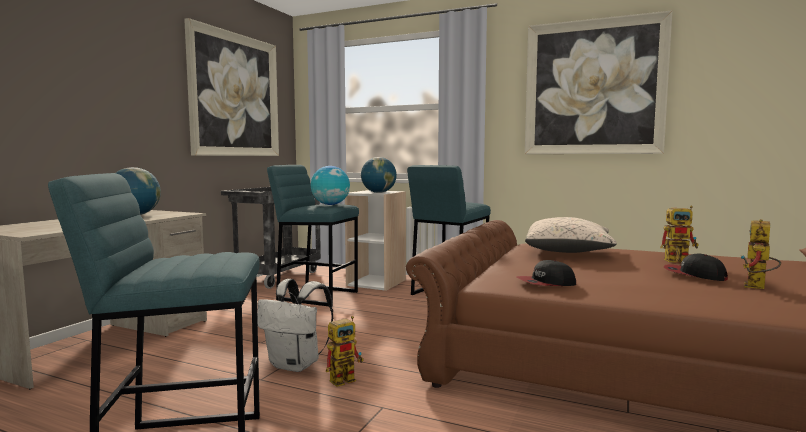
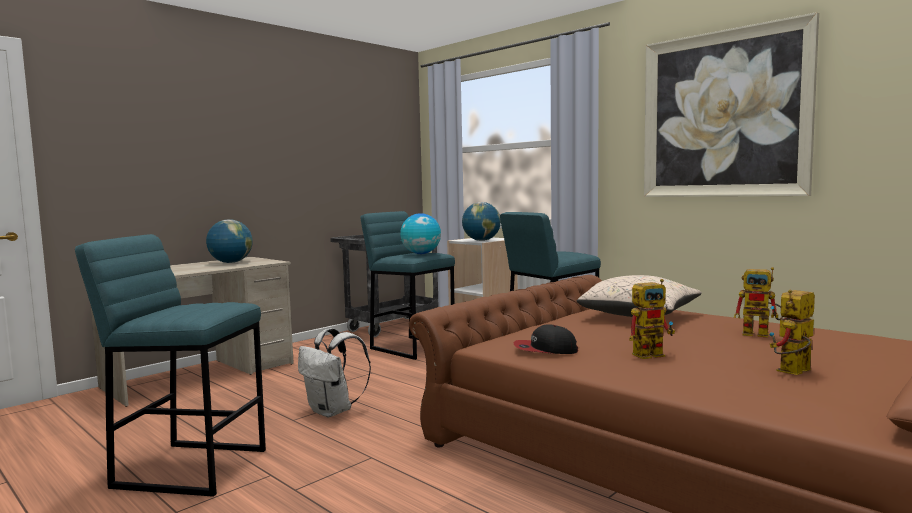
camera: 20 degrees right, 0 degrees up
picture [184,18,279,156] -> none
toy robot [326,316,364,387] -> toy robot moved to [629,279,675,359]
cap [664,254,728,281] -> none

